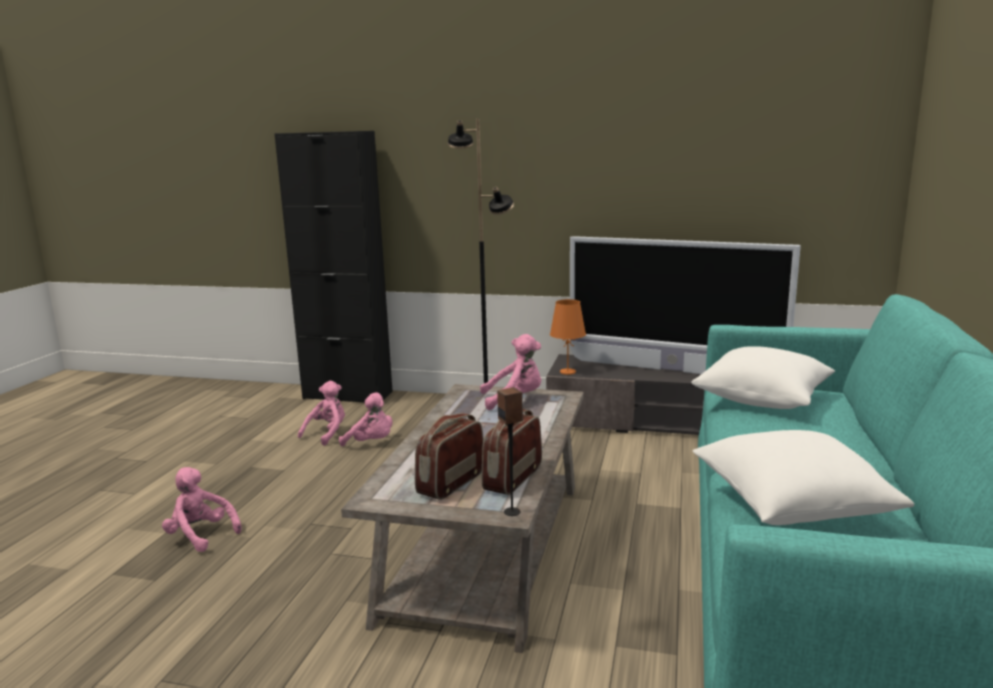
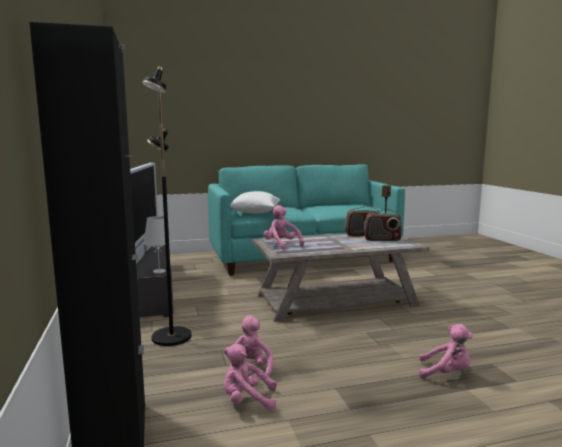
camera: 120 degrees left, 5 degrees down
pink plush toy [162,467,242,552] -> pink plush toy turned 75 degrees counterclockwise [419,324,473,379]
orange table lamp [550,299,586,375] -> white table lamp [143,216,172,274]
white pillow [693,430,914,525] -> none

